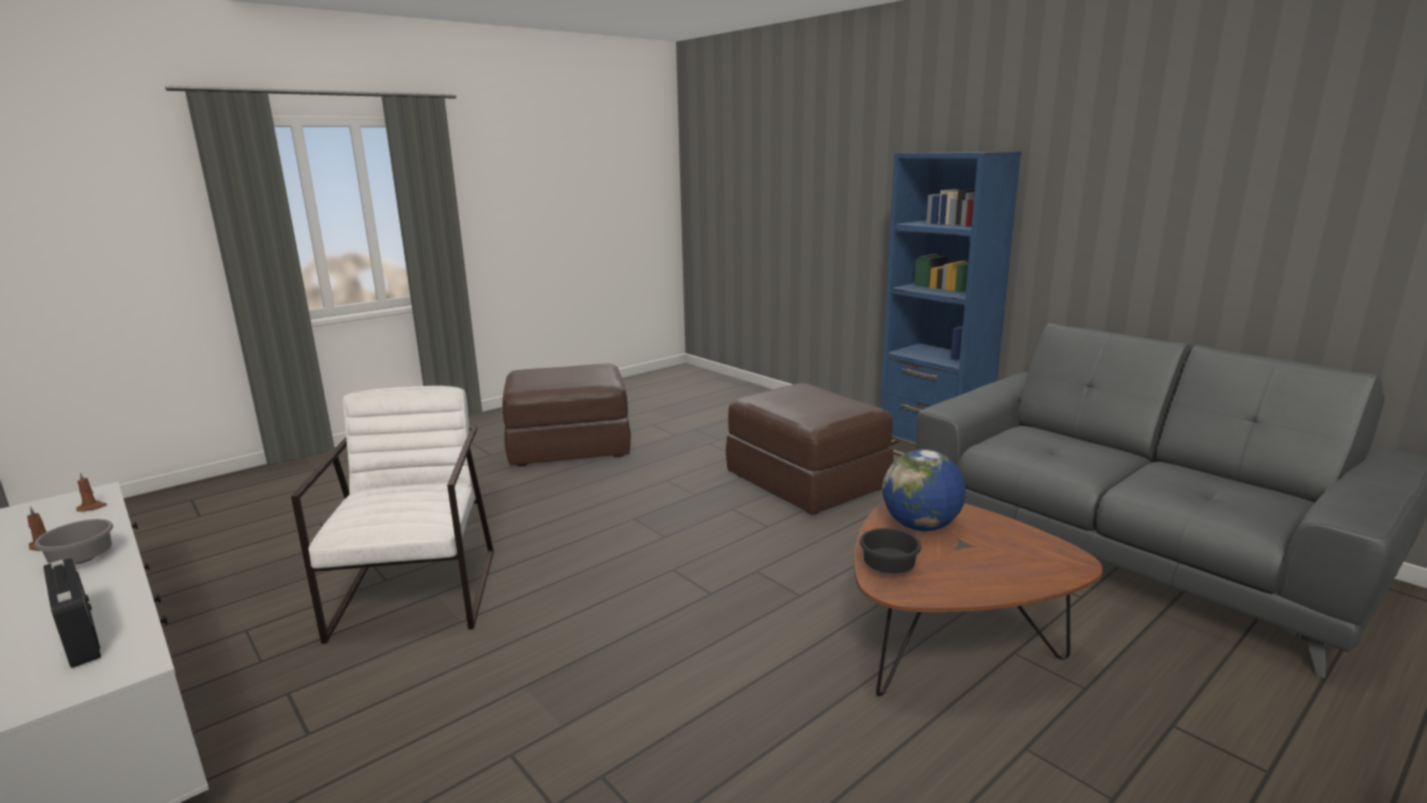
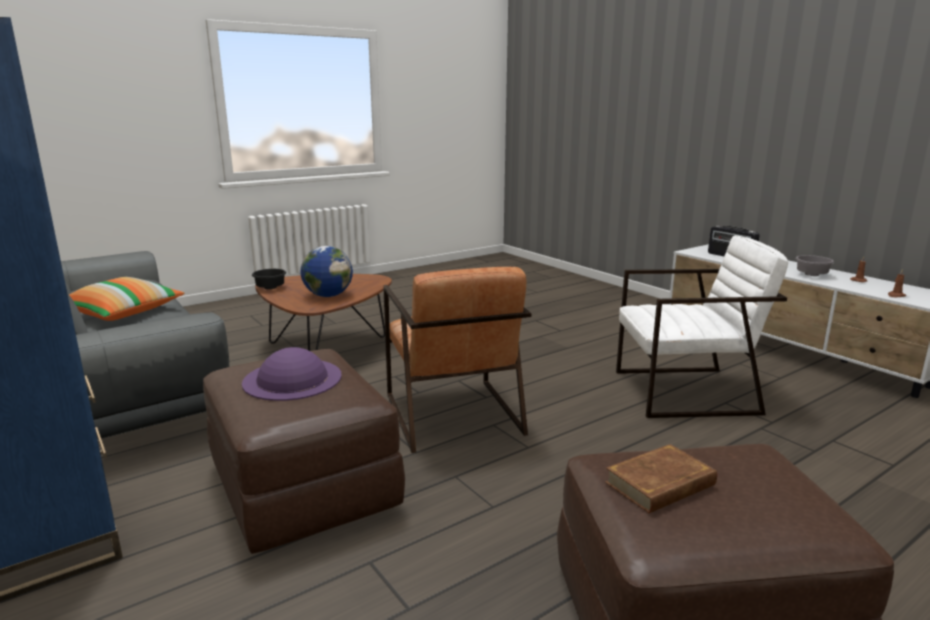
camera: 175 degrees left, 0 degrees up
white armchair [291,386,494,644] -> white armchair turned 90 degrees counterclockwise [616,235,788,418]
black bowl [860,528,922,573] -> black bowl moved to [252,269,286,289]
none -> pillow [69,277,185,321]
none -> purple hat [242,347,342,401]
none -> brown armchair [383,267,531,453]
none -> brown book [605,444,717,513]

